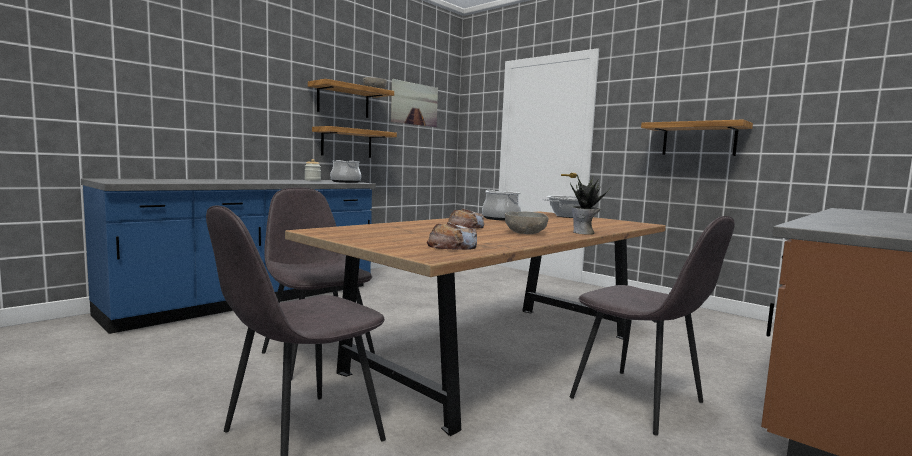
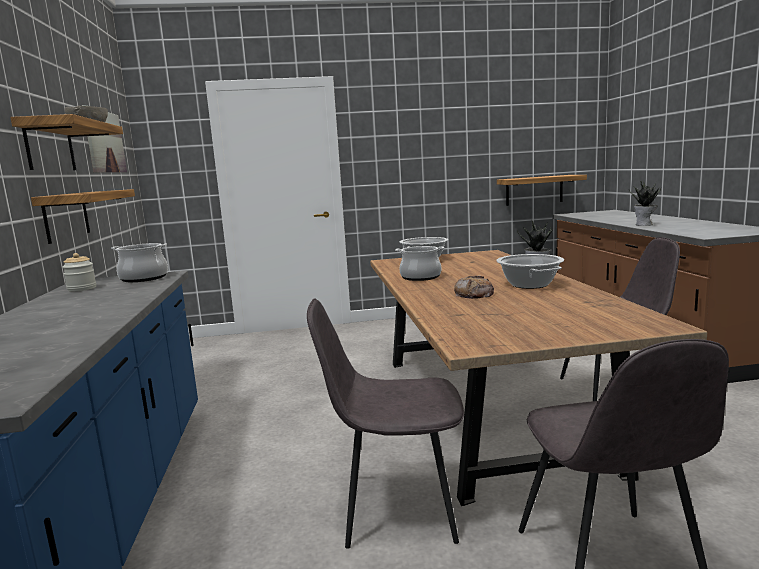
camera: 50 degrees left, 5 degrees up
bread [427,222,477,250] -> none
grey bowl [505,211,549,234] -> cooking pot [497,254,564,289]
shelf [641,119,753,156] -> shelf moved to [497,175,587,206]
none -> potted plant [629,180,661,226]

